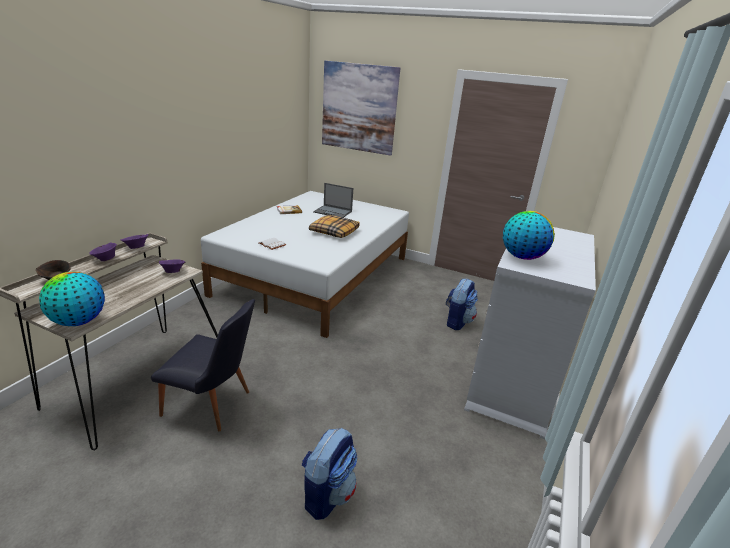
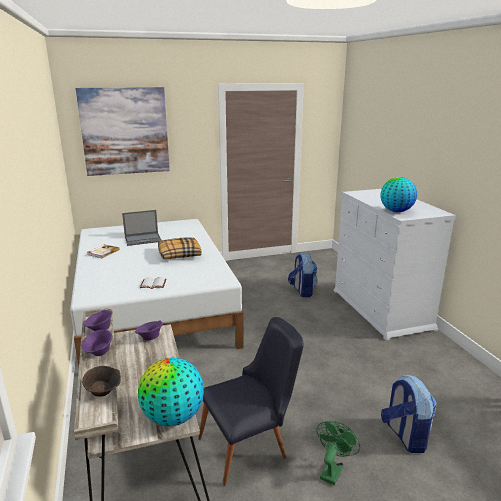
camera: 40 degrees left, 5 degrees down
none -> green fan [316,421,360,485]

